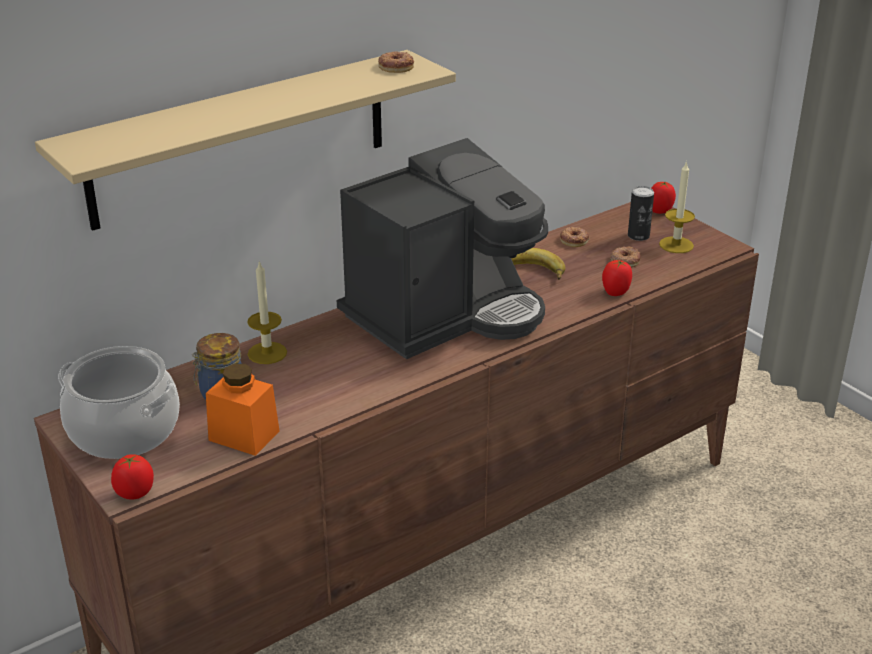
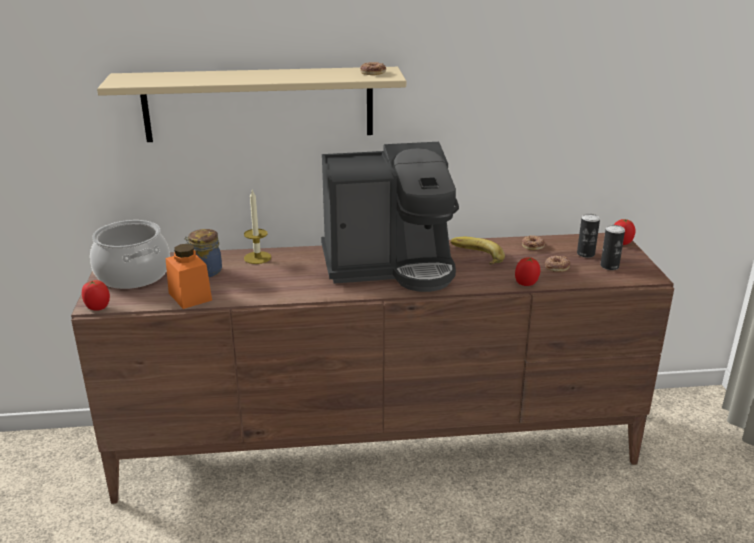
camera: 30 degrees right, 5 degrees down
candle [659,161,695,253] -> can [600,225,625,270]

